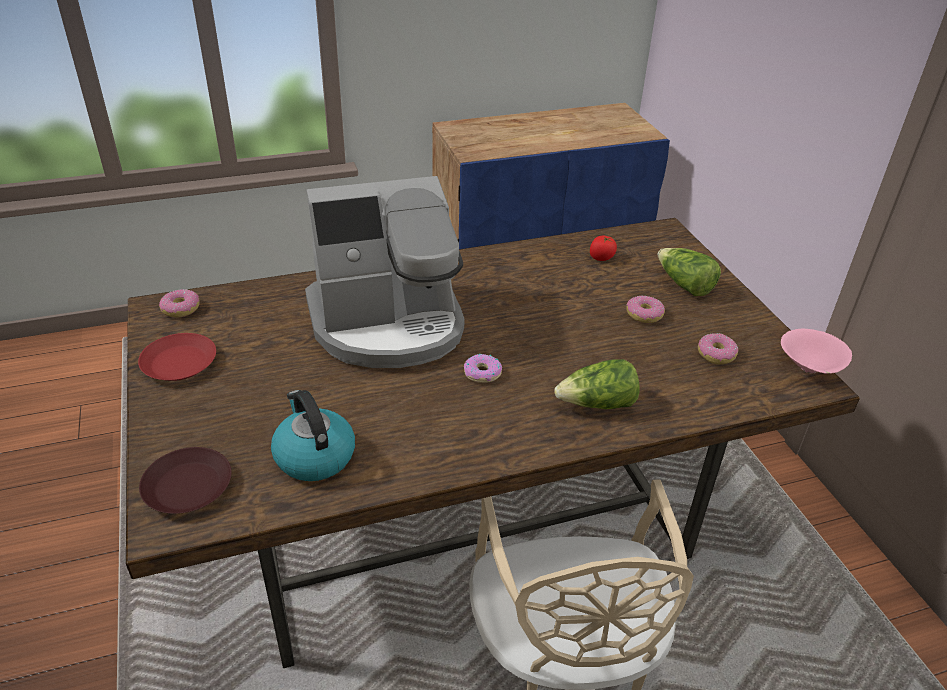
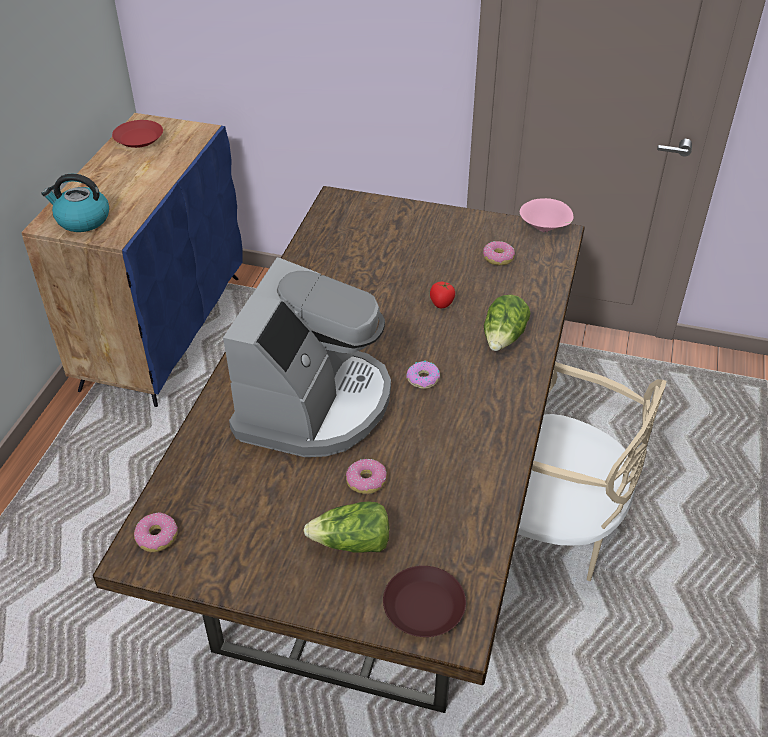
camera: 55 degrees left, 5 degrees up
red plate [138,333,216,381] -> red plate moved to [112,120,163,148]
kettle [271,390,355,481] -> kettle moved to [41,174,109,232]
tomato [590,236,617,261] -> tomato moved to [430,281,455,308]
donut [626,296,665,323] -> donut moved to [346,459,387,494]
lettuce [658,248,721,296] -> lettuce moved to [303,501,389,553]

